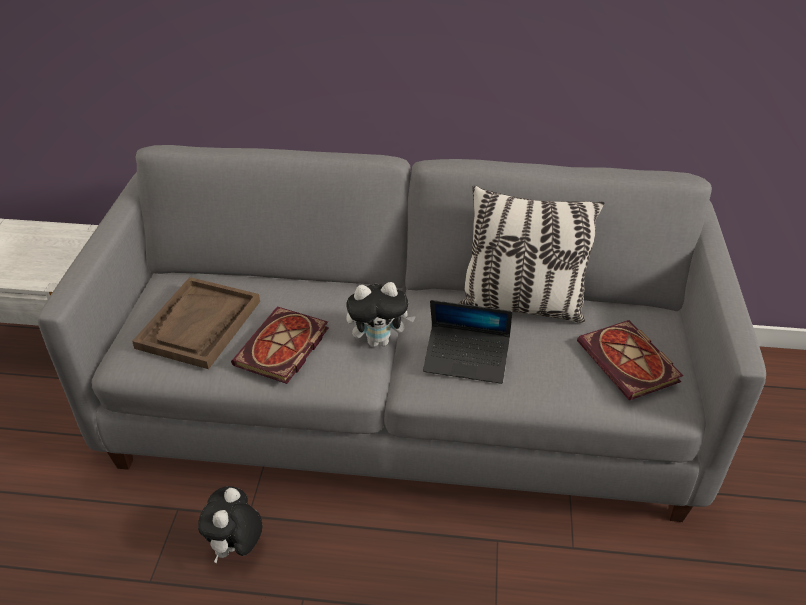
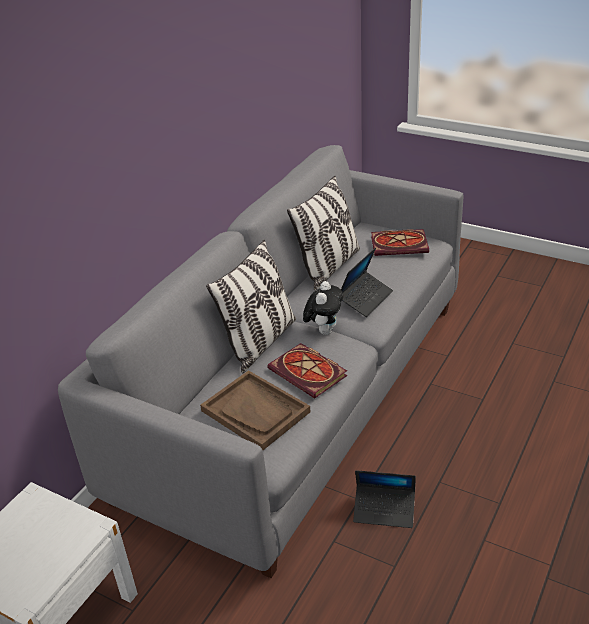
camera: 65 degrees left, 5 degrees down
plush toy [198,486,262,564] -> laptop [353,470,416,528]
none -> pillow [206,240,296,373]

